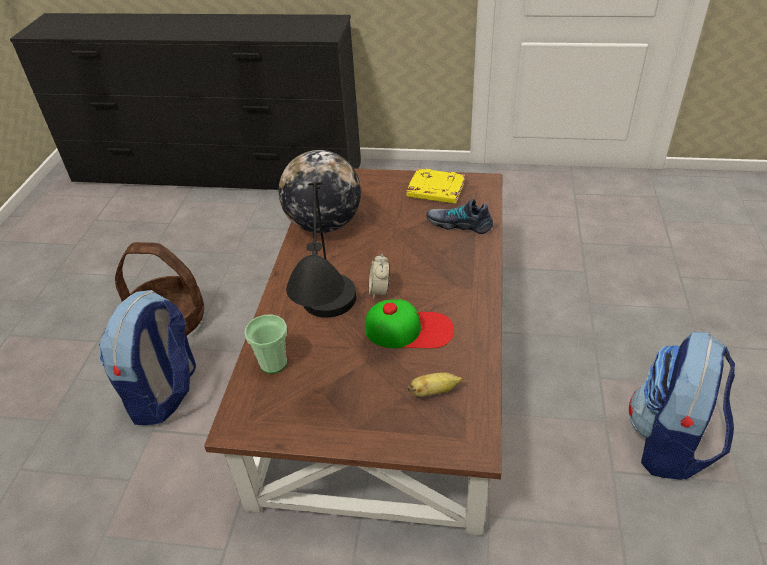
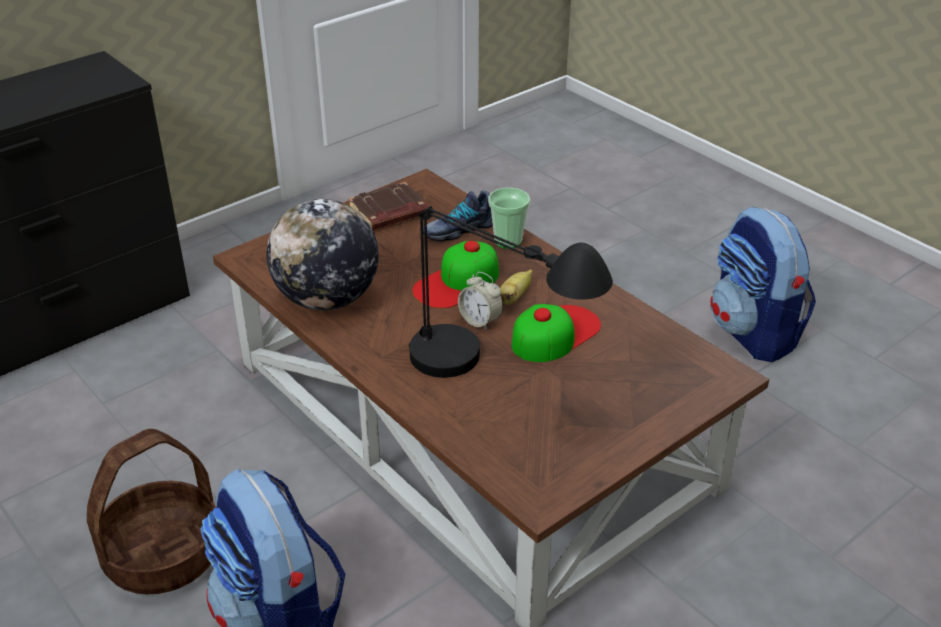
camera: 50 degrees left, 5 degrees down
cup [244,314,287,374] -> cup moved to [488,188,530,249]
yellow book [406,168,465,204] -> brown book [348,182,429,231]
banana [407,372,462,397] -> banana moved to [500,270,533,305]
none -> cap [412,241,499,308]

